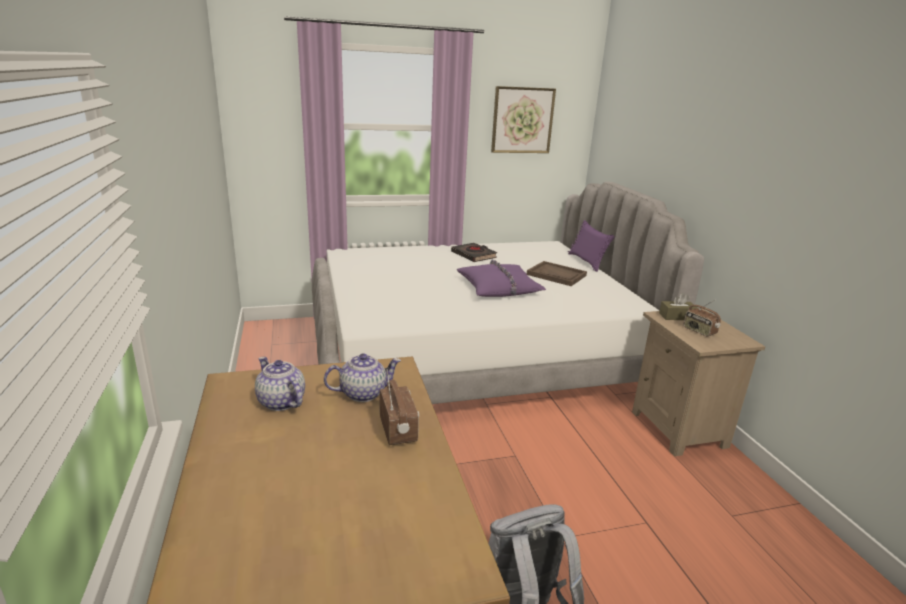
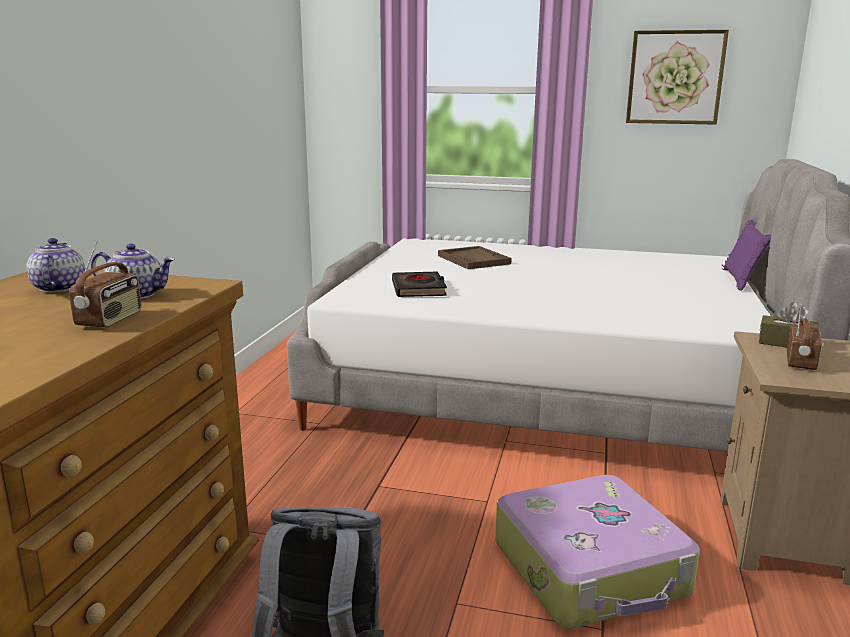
camera: 30 degrees right, 5 degrees down
black book [451,243,497,262] -> black book moved to [392,271,447,297]
purple pillow [457,260,546,297] -> none
brown tray [527,261,587,286] -> brown tray moved to [438,246,512,269]
radio [684,300,721,337] -> radio turned 150 degrees counterclockwise [787,303,823,370]
none -> suitcase [495,475,700,629]

